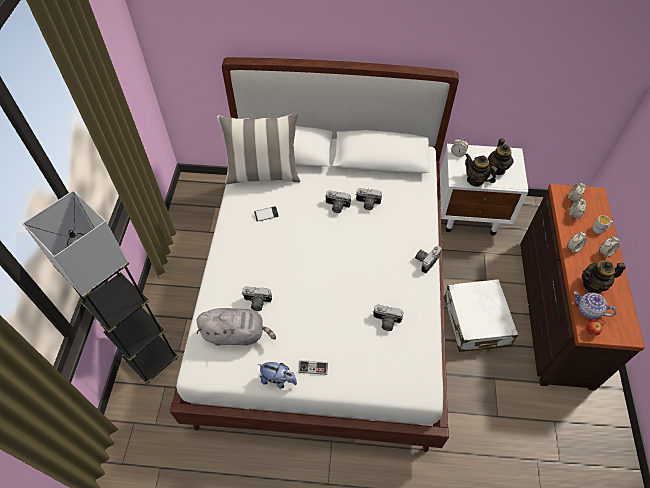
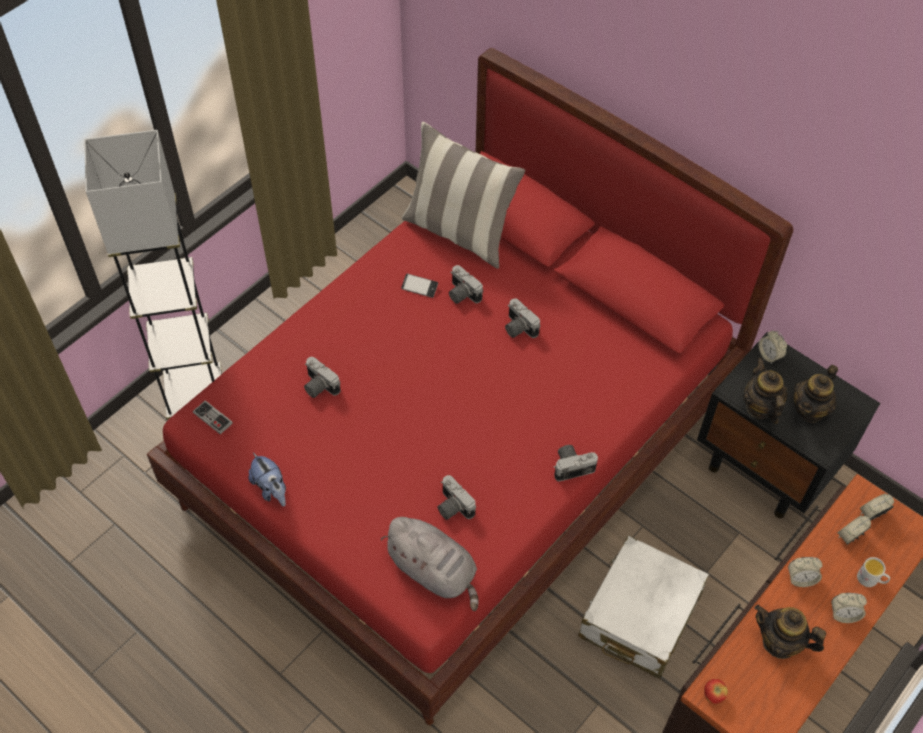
camera: 35 degrees right, 0 degrees up
white bed [170,57,459,452] -> red bed [147,48,793,725]
grey plush toy [196,308,276,346] -> grey plush toy moved to [381,517,479,611]
game controller [298,360,328,375] -> game controller moved to [193,400,233,434]
camera [355,188,382,210] -> camera moved to [449,265,483,304]
white nightstand [440,144,528,235] -> black nightstand [697,332,880,518]
teapot [574,291,617,319] -> none

